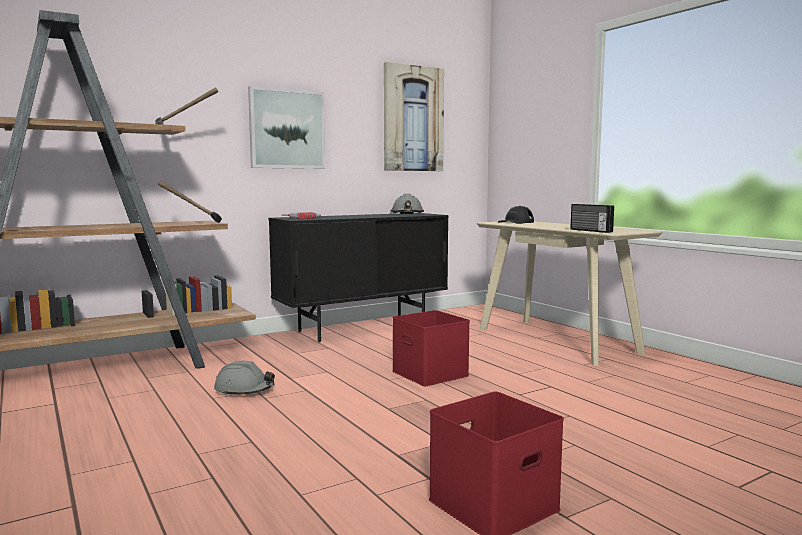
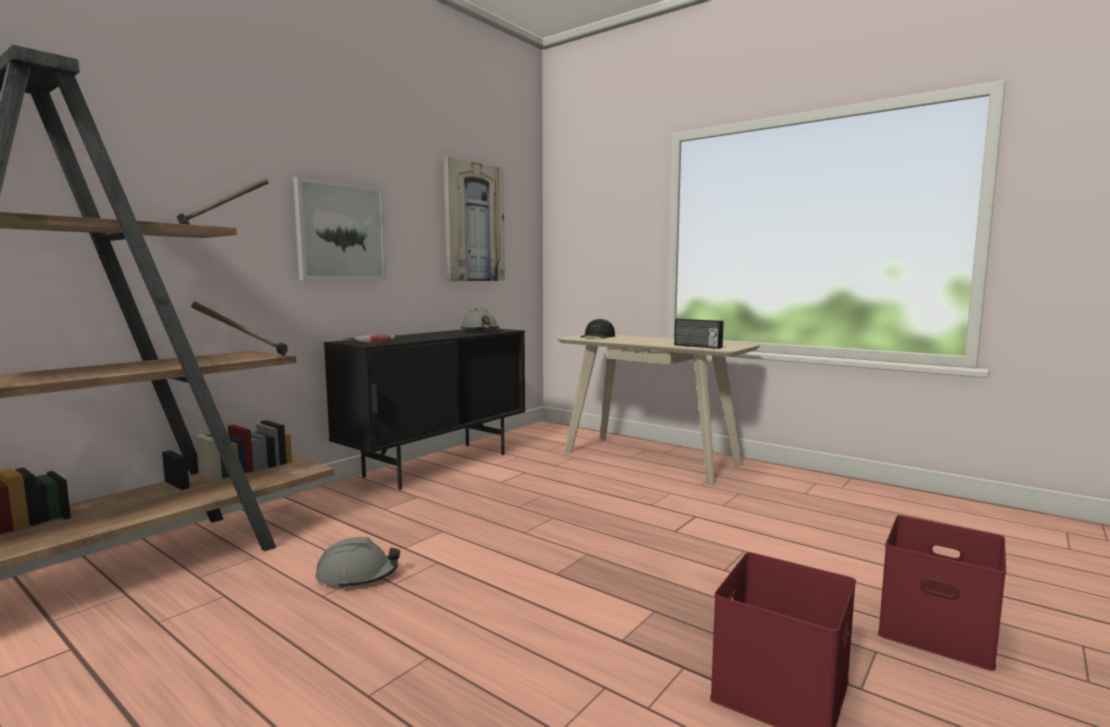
camera: 20 degrees left, 0 degrees up
red storage box [392,310,470,386] -> red storage box moved to [878,515,1006,671]

